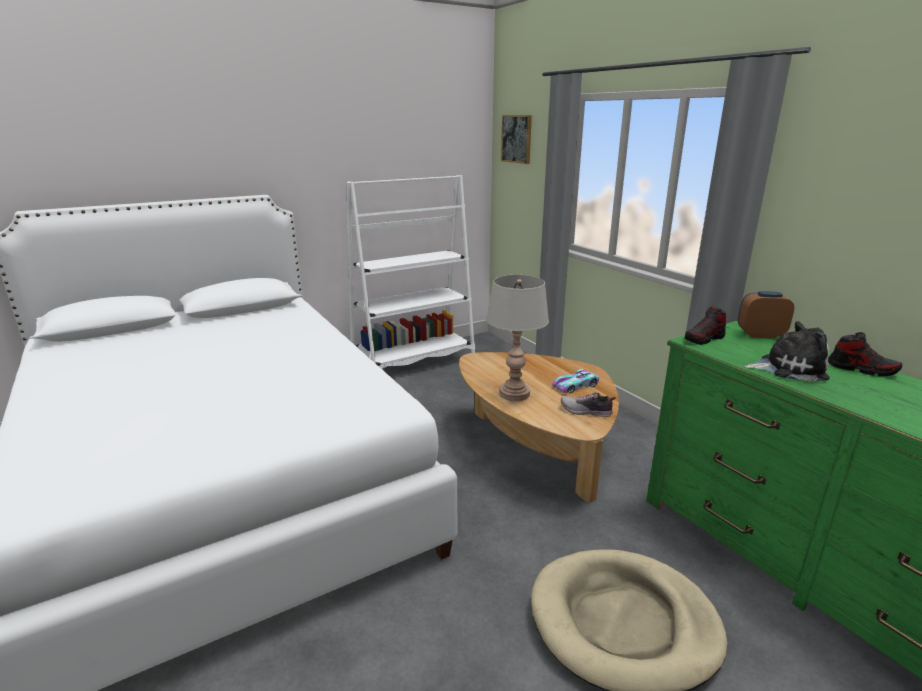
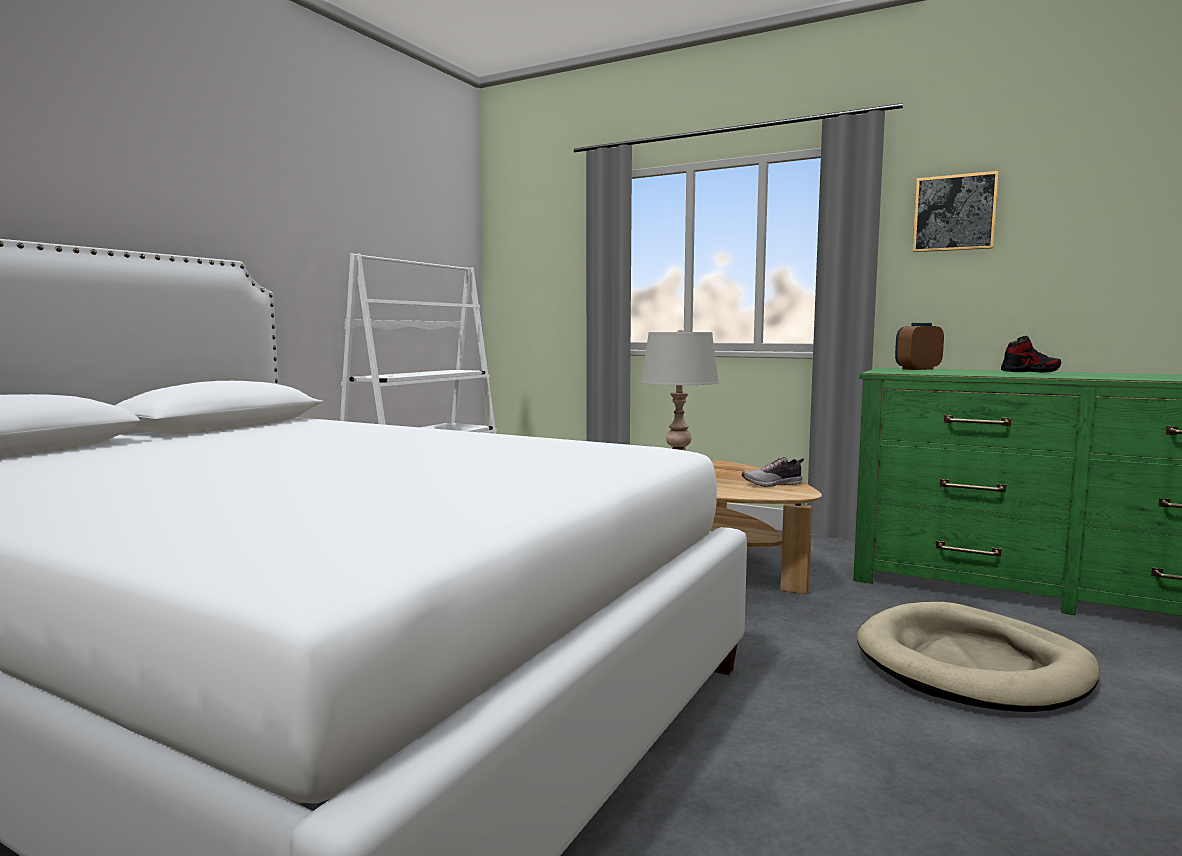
camera: 30 degrees left, 15 degrees down
picture [501,115,532,164] -> picture moved to [913,171,999,252]
toy car [552,369,599,393] -> none
shoe [685,306,726,345] -> none
plush toy [744,321,830,382] -> none

